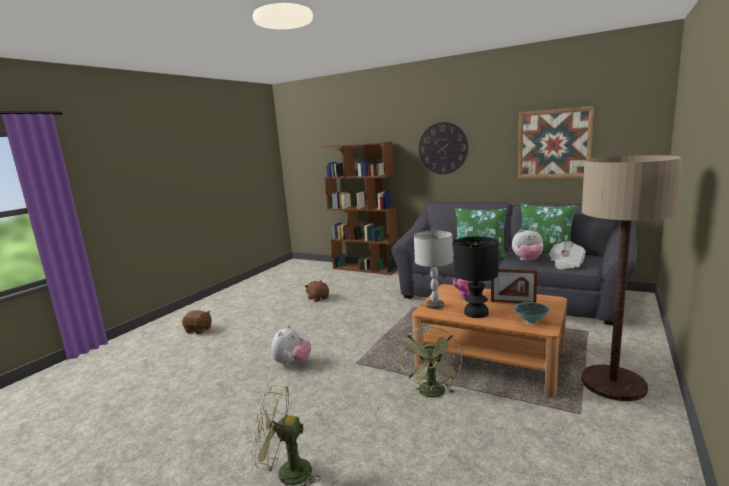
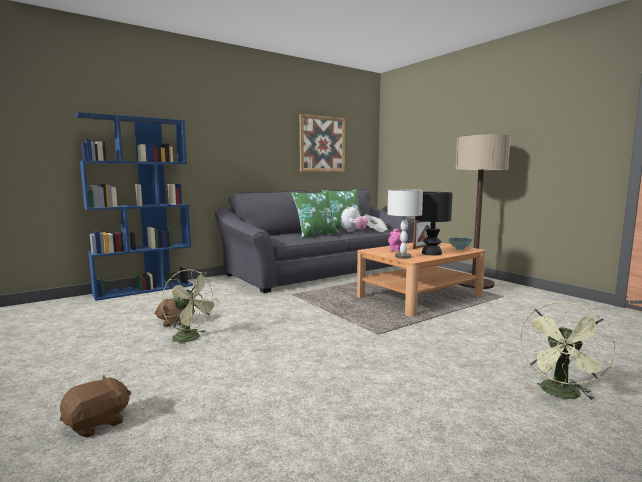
camera: 65 degrees left, 5 degrees down
plush toy [271,325,311,366] -> none
brown bookcase [322,141,398,275] -> blue bookcase [76,112,193,301]
green fan [399,326,462,397] -> green fan moved to [161,269,219,347]
wall clock [419,122,468,174] -> none

